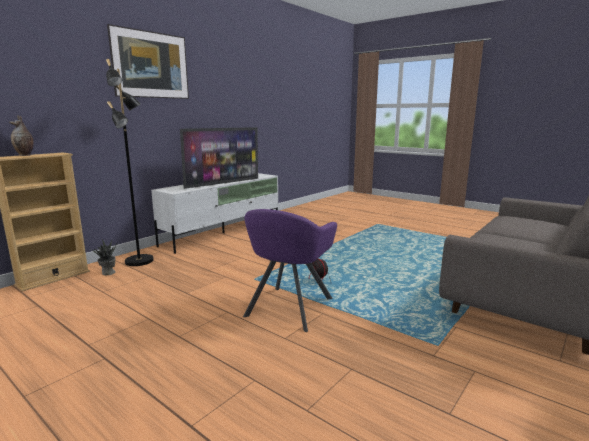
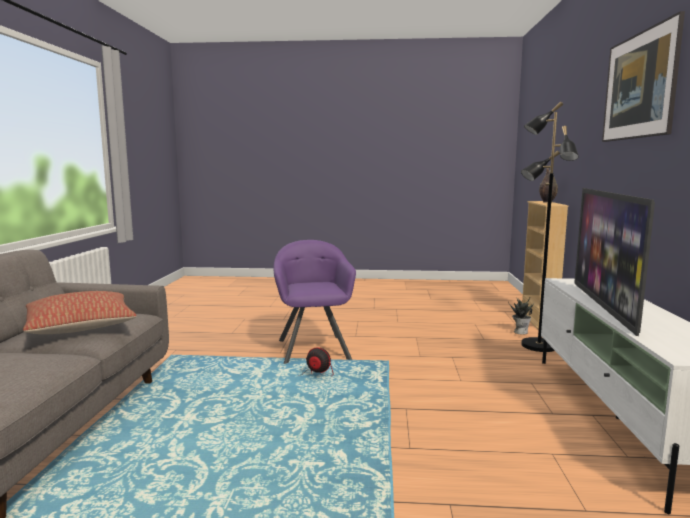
camera: 145 degrees right, 5 degrees down
none -> pillow [23,291,136,334]

